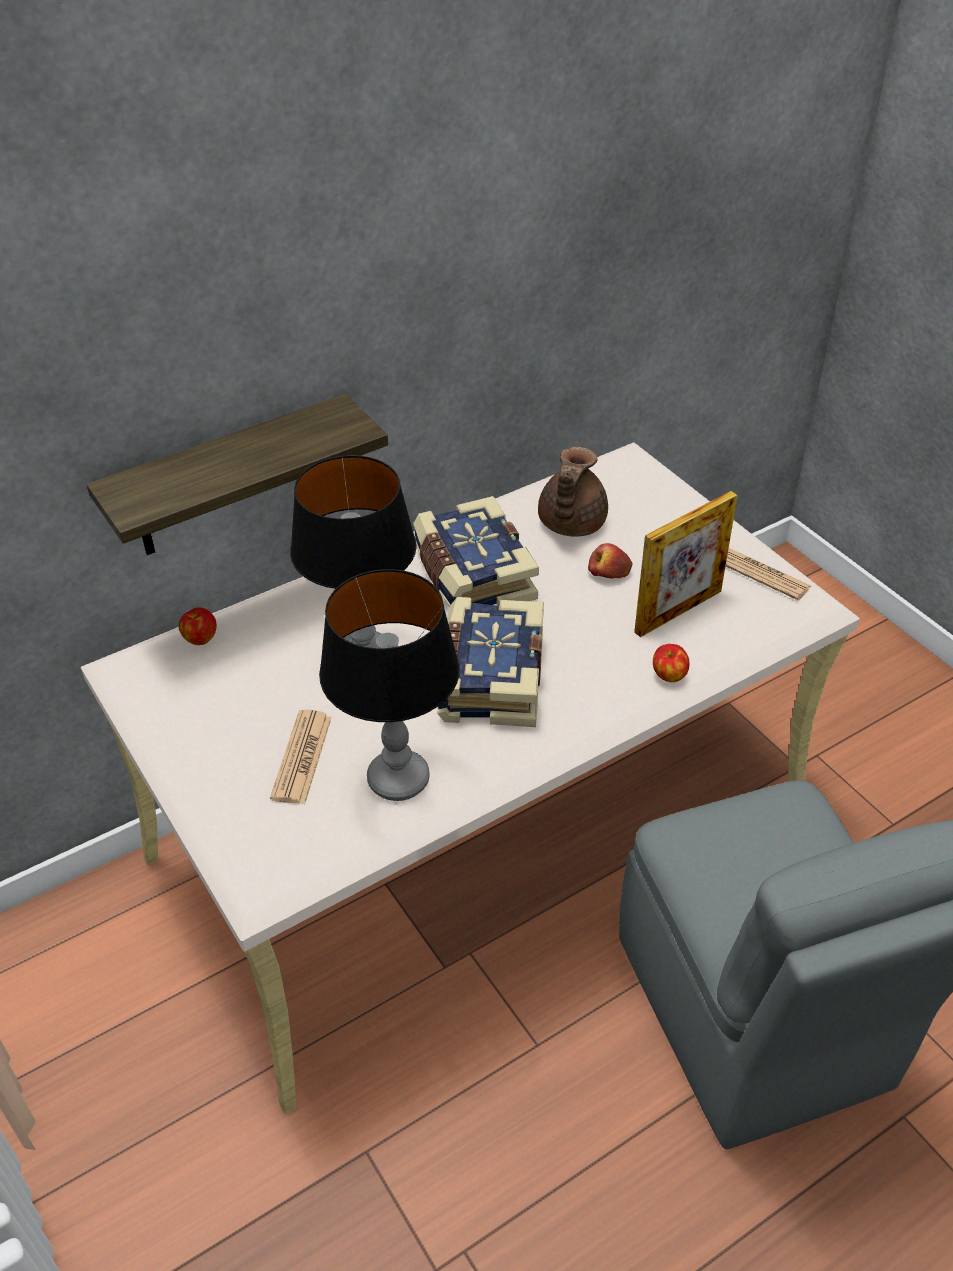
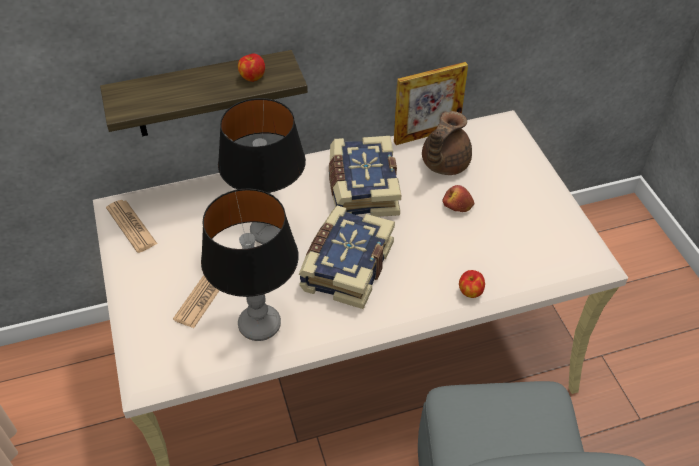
camera: 15 degrees right, 5 degrees up
apple [179,607,217,645] -> apple moved to [238,54,265,82]
picture frame [634,491,738,637] -> picture frame moved to [394,62,468,145]
newspaper [726,548,812,600] -> newspaper moved to [106,200,157,253]

